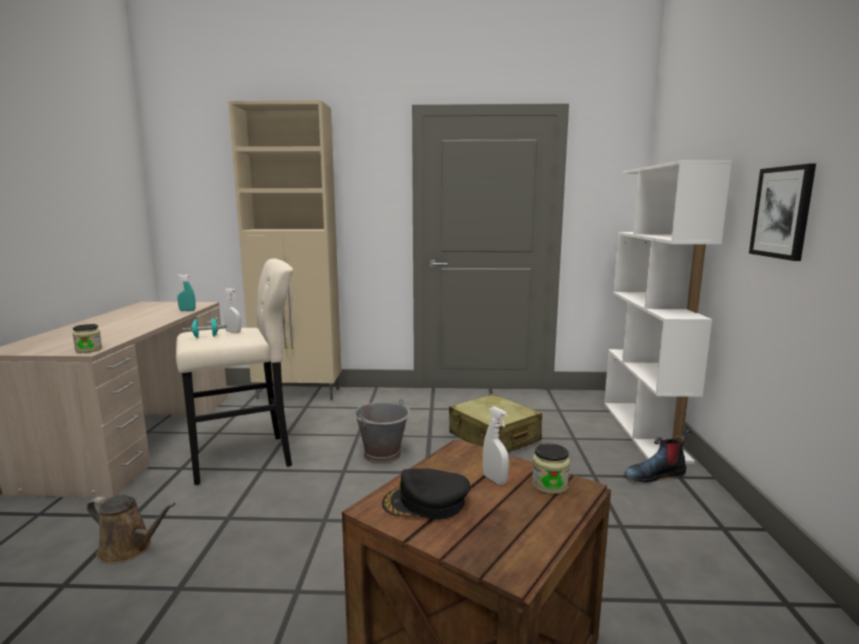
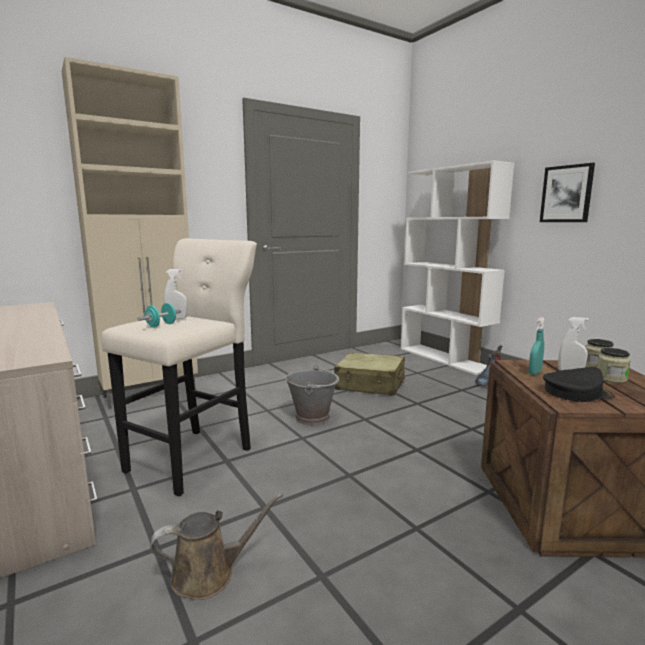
camera: 35 degrees left, 0 degrees up
jar [72,324,102,353] -> jar moved to [597,348,631,383]
turquoise spray bottle [177,274,196,311] -> turquoise spray bottle moved to [528,317,545,375]
black cap [382,469,470,520] -> black cap turned 150 degrees counterclockwise [543,367,615,402]

